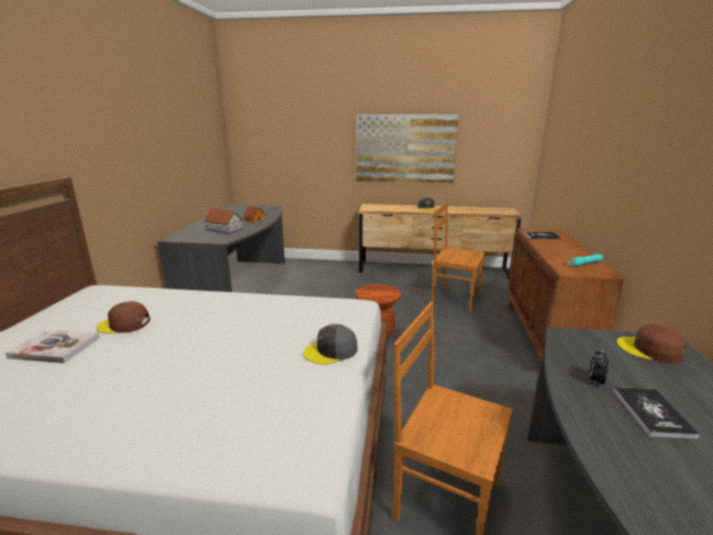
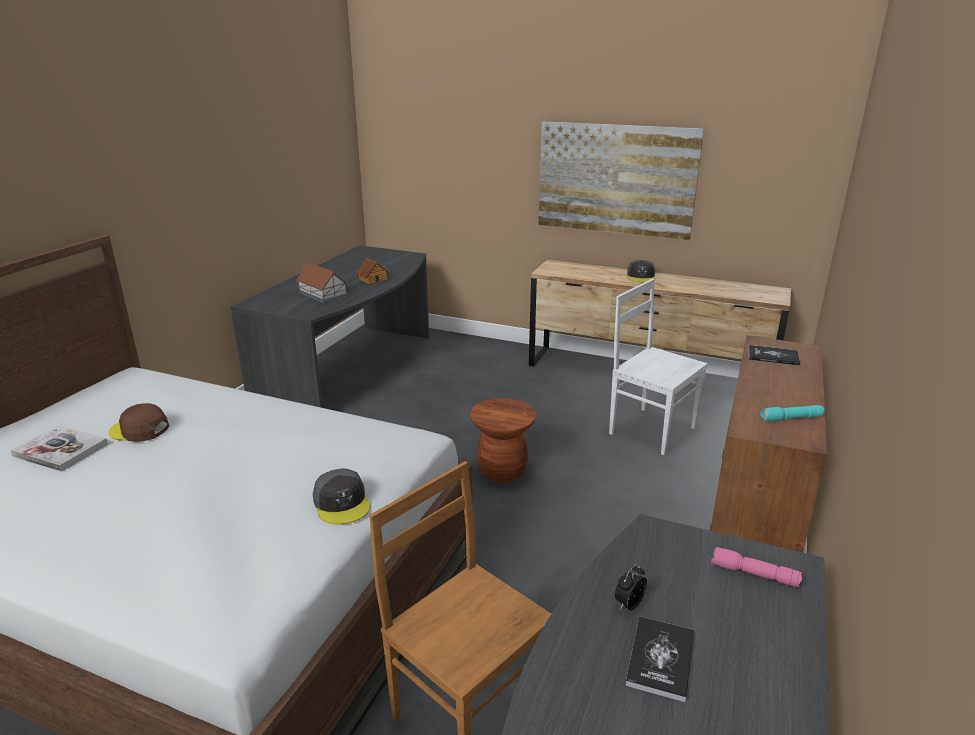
camera: 15 degrees right, 5 degrees up
grey cap [304,324,358,364] -> grey cap turned 105 degrees counterclockwise [313,468,370,525]
brown chair [431,203,486,312] -> white chair [609,279,708,455]
brown cap [617,325,686,363] -> pink flashlight [711,547,803,588]

